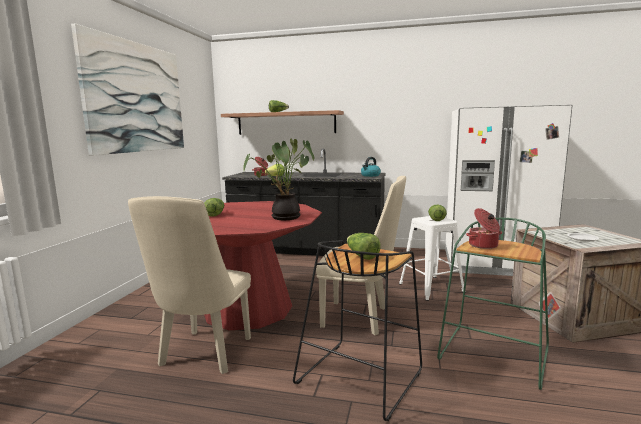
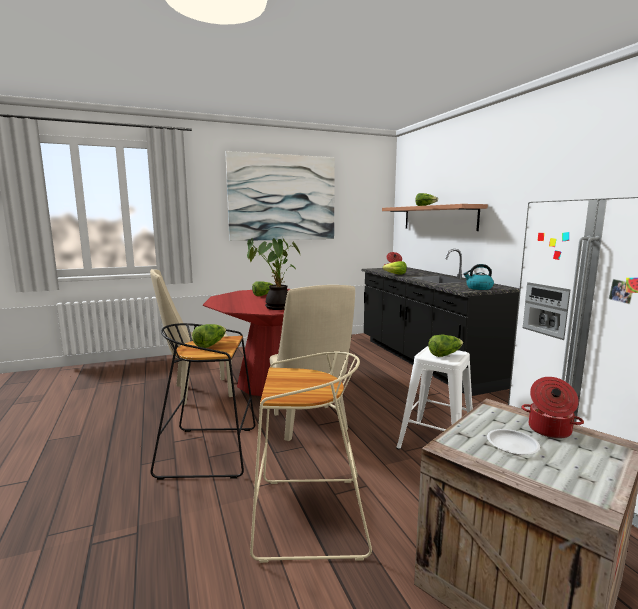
camera: 55 degrees right, 0 degrees up
green stool [437,218,549,390] -> beige stool [250,352,372,563]
cooking pot [466,208,502,249] -> cooking pot moved to [521,377,584,439]

